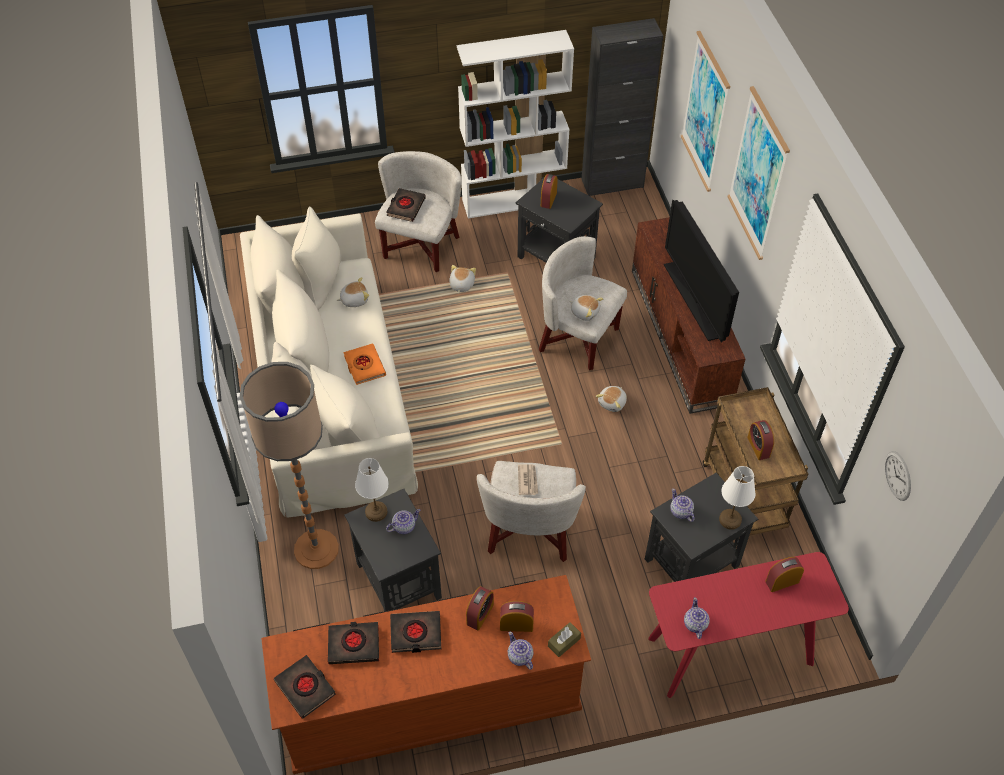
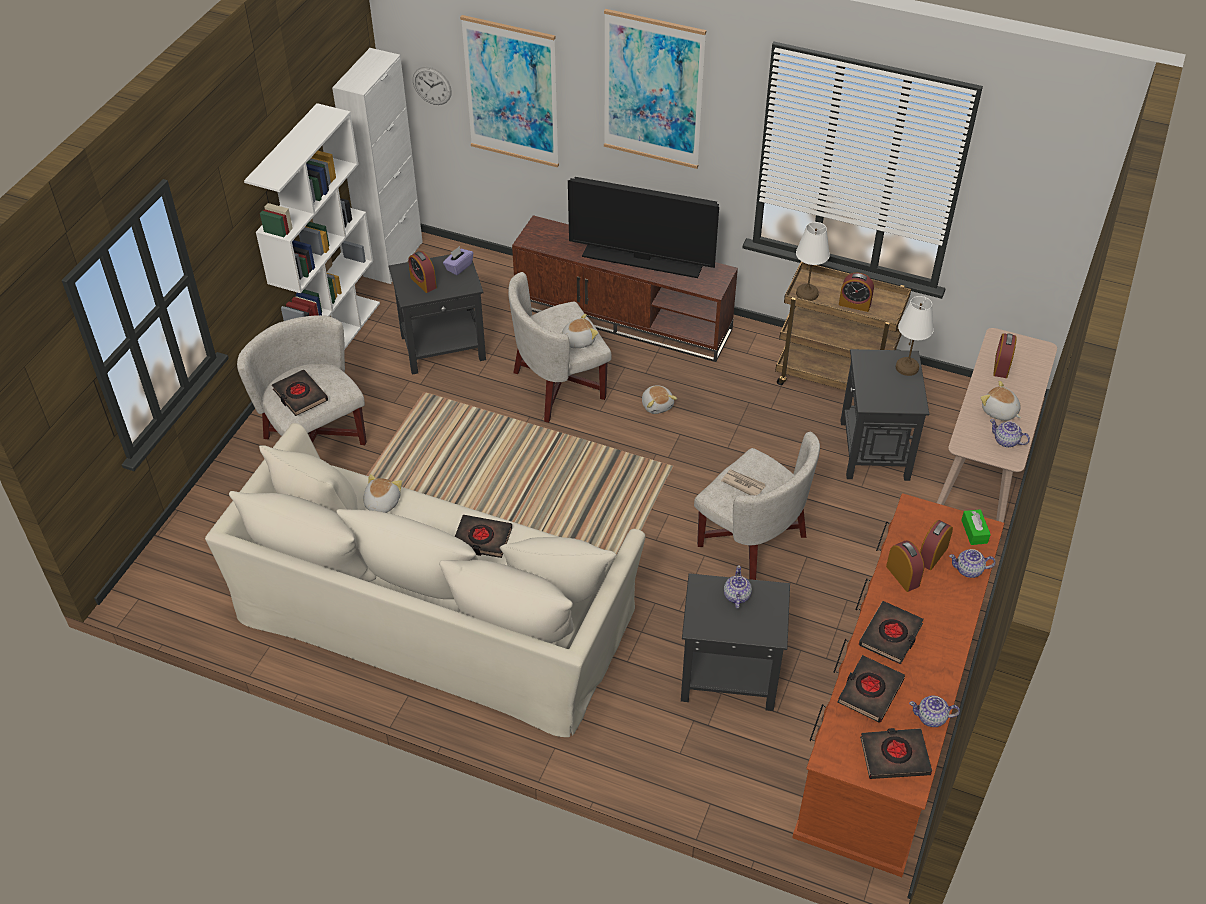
camera: 55 degrees left, 5 degrees down
floor lamp [240,362,339,569] -> none
orange book [343,343,386,385] -> black book [455,515,512,558]
white table lamp [355,458,389,522] -> white table lamp moved to [796,222,830,301]
plush toy [449,265,476,293] -> plush toy moved to [980,381,1021,421]
brown tissue box [548,622,581,657] -> green tissue box [961,509,991,545]
black cabinet [582,18,663,196] -> white cabinet [332,48,423,284]
red console table [648,552,849,698] -> beige console table [937,328,1057,540]
teapot [670,489,695,522] -> teapot moved to [909,696,960,727]
wall clock [885,451,911,501] -> wall clock moved to [413,67,452,105]
none -> purple tissue box [443,246,473,275]

